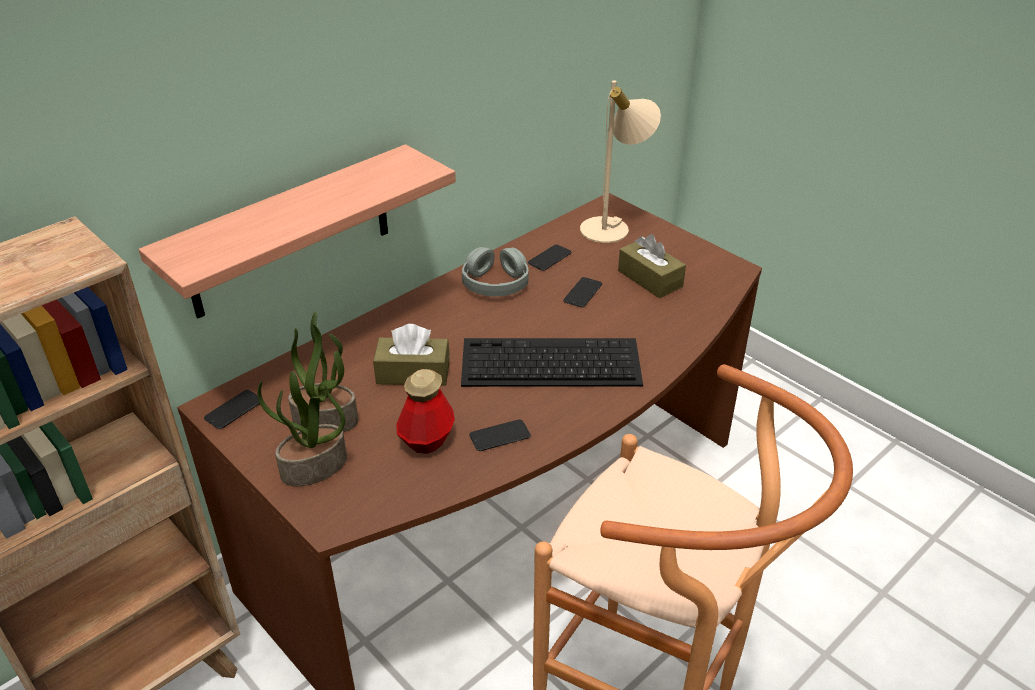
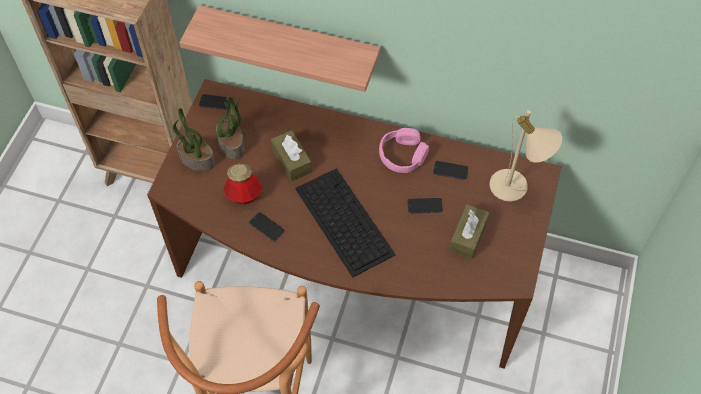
camera: 60 degrees right, 20 degrees up
grey headphones [462,247,529,296] -> pink headphones [379,128,429,173]

